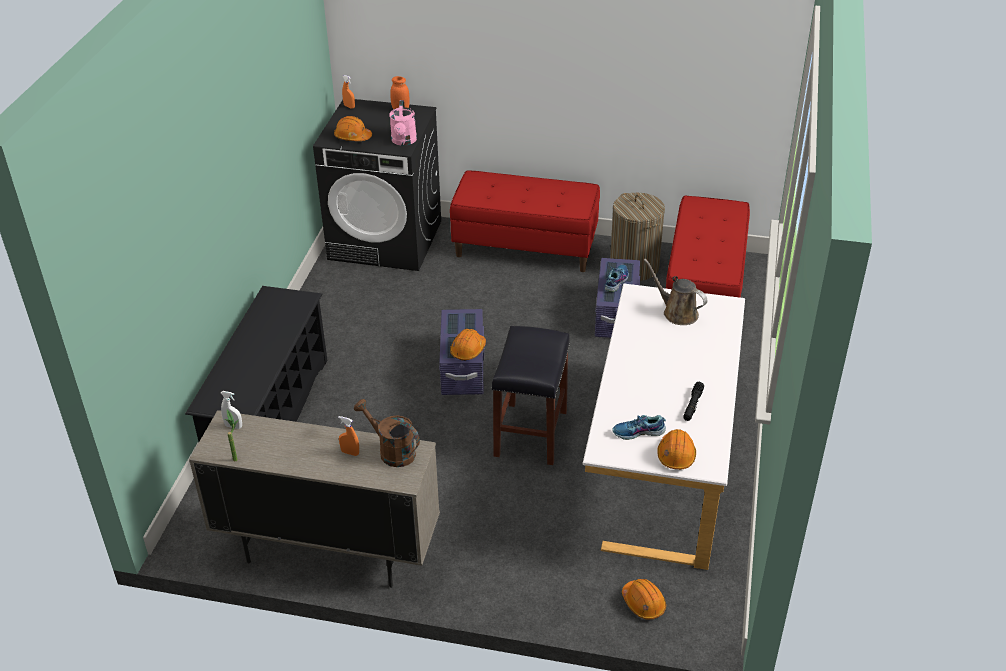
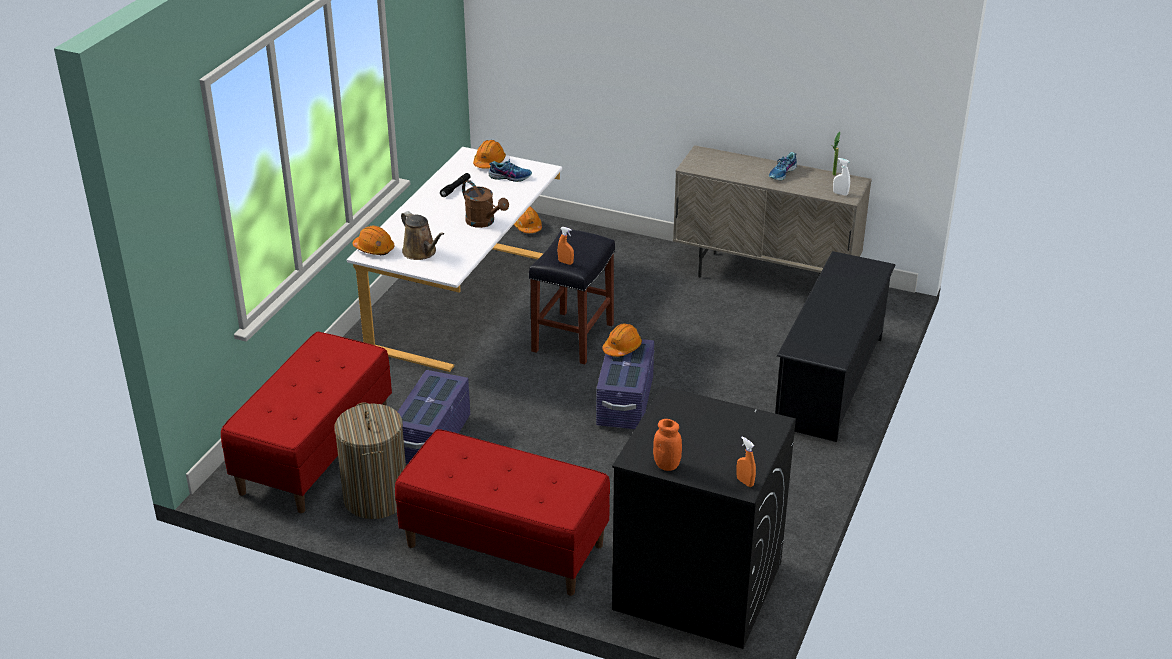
camera: 170 degrees left, 5 degrees down
orange hard hat [334,116,372,141] -> orange hard hat moved to [353,226,394,255]
orange spray bottle [338,416,359,456] -> orange spray bottle moved to [558,227,574,265]
brown watering can [354,399,420,467] -> brown watering can moved to [462,180,509,228]
pink watering can [389,100,417,146] -> none
shoe [605,265,629,292] -> shoe moved to [769,152,797,181]

